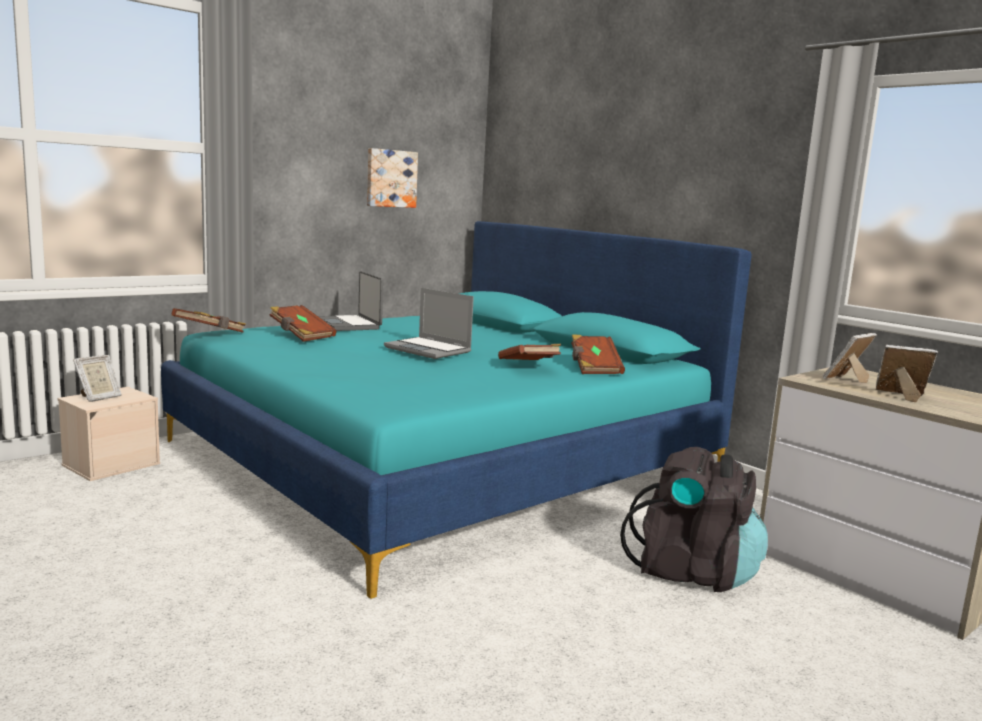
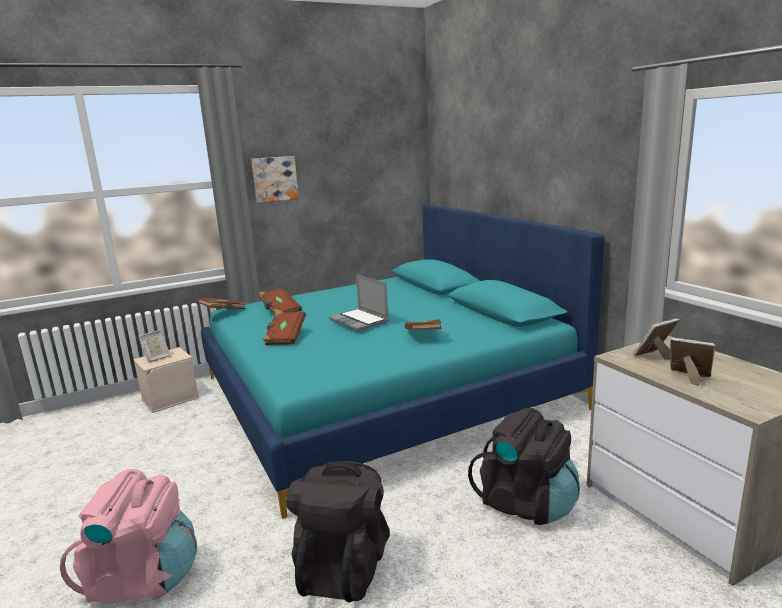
camera: 15 degrees right, 5 degrees up
laptop [318,271,383,331] -> none
picture [367,148,418,208] -> picture moved to [251,156,299,203]
brown book [571,334,625,374] -> brown book moved to [263,311,306,345]
none -> pink backpack [60,469,197,603]
none -> black backpack [286,461,390,602]

